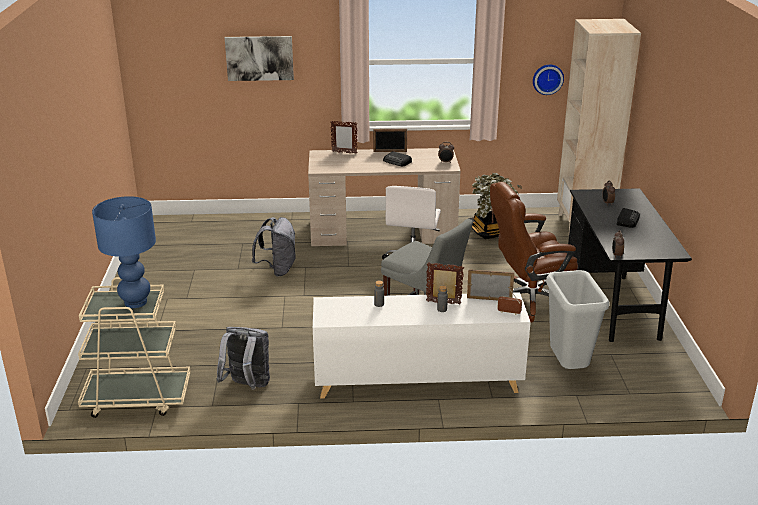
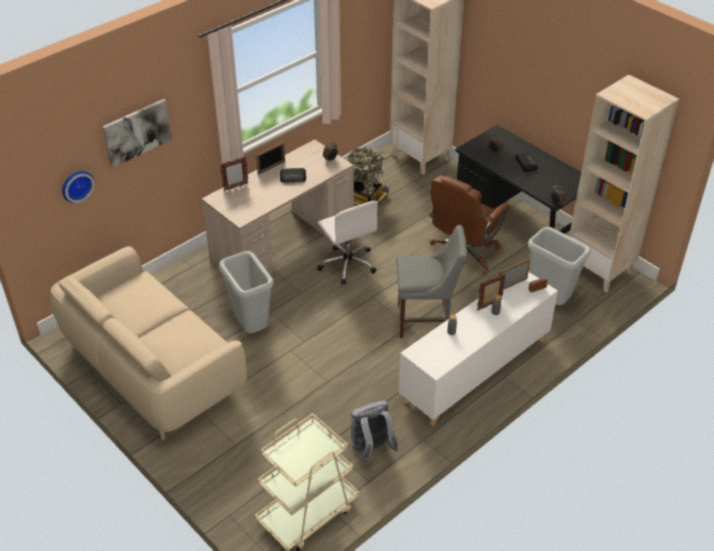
camera: 40 degrees left, 15 degrees up
blue table lamp [92,196,156,308] -> none
grey backpack [252,217,296,276] -> grey trash can [219,251,274,333]
wall clock [533,65,564,95] -> wall clock moved to [62,171,95,203]
none -> beige sofa [50,246,247,440]
none -> beige bookcase [569,75,679,293]

